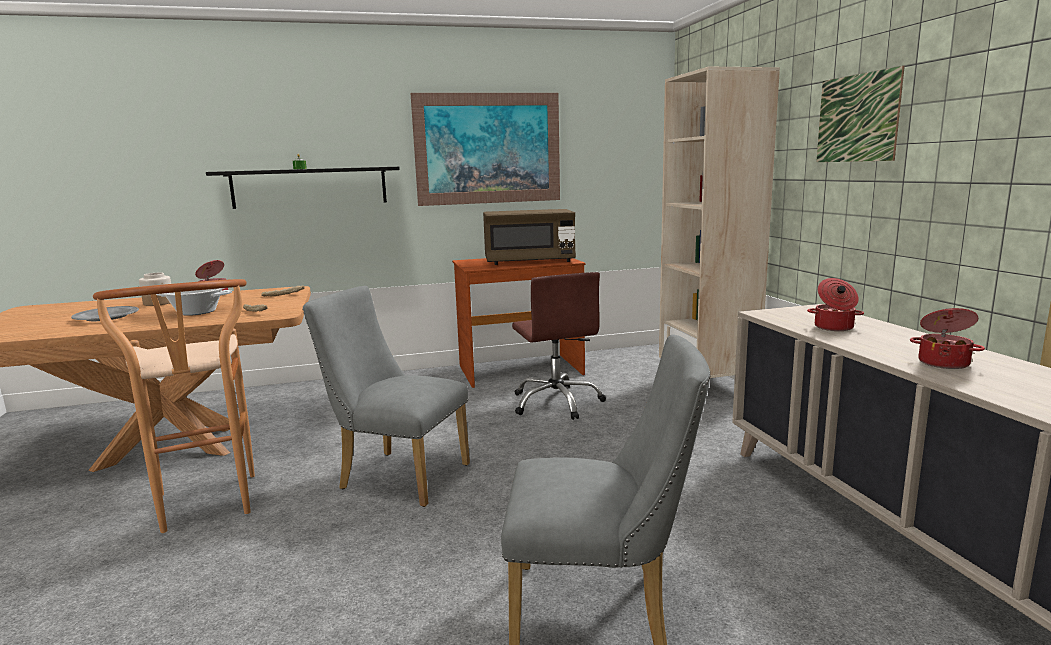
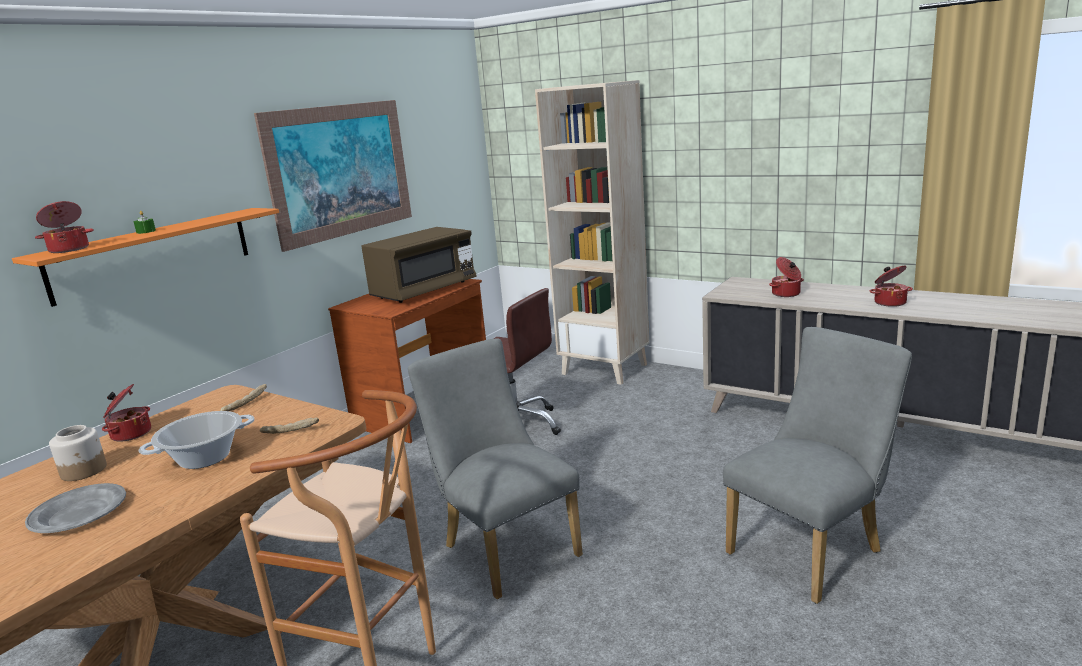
camera: 40 degrees left, 5 degrees up
black shelf [206,167,400,209] -> orange shelf [12,208,279,307]
grey chair [302,286,470,507] -> grey chair turned 75 degrees clockwise [408,339,583,599]
picture [816,66,905,162] -> none
none -> cooking pot [35,201,94,253]

